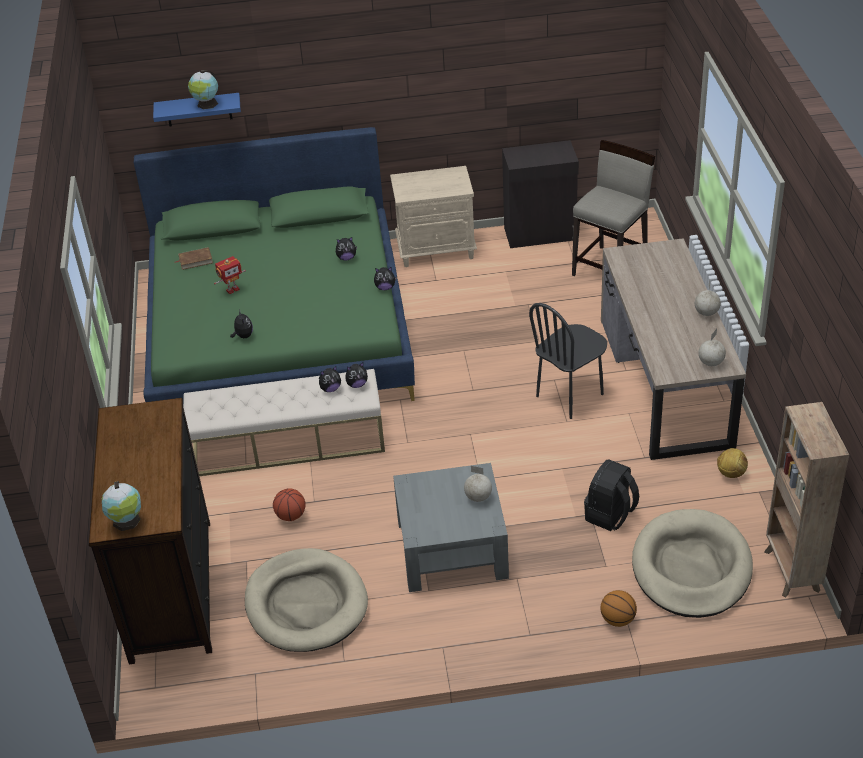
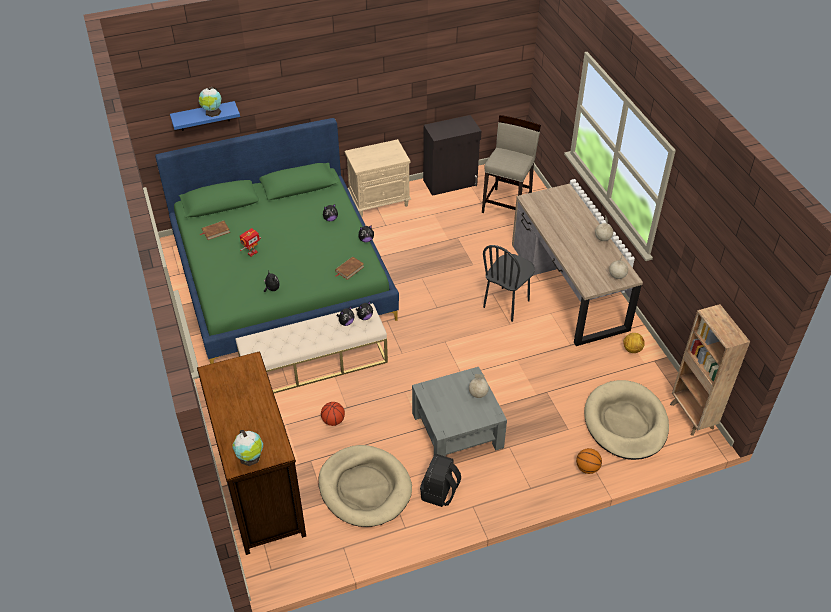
camera: 15 degrees left, 5 degrees up
black backpack [584,459,639,531] -> black backpack moved to [420,454,461,507]
none -> brown book [335,257,364,280]

